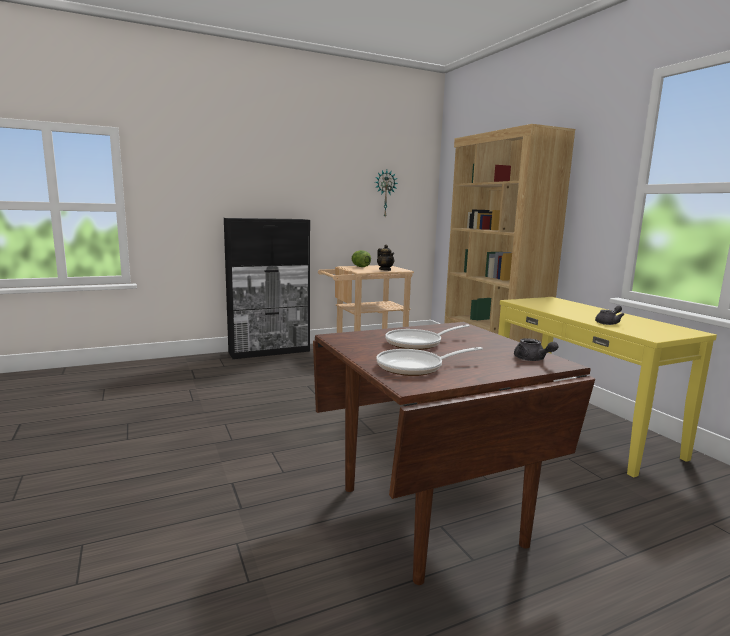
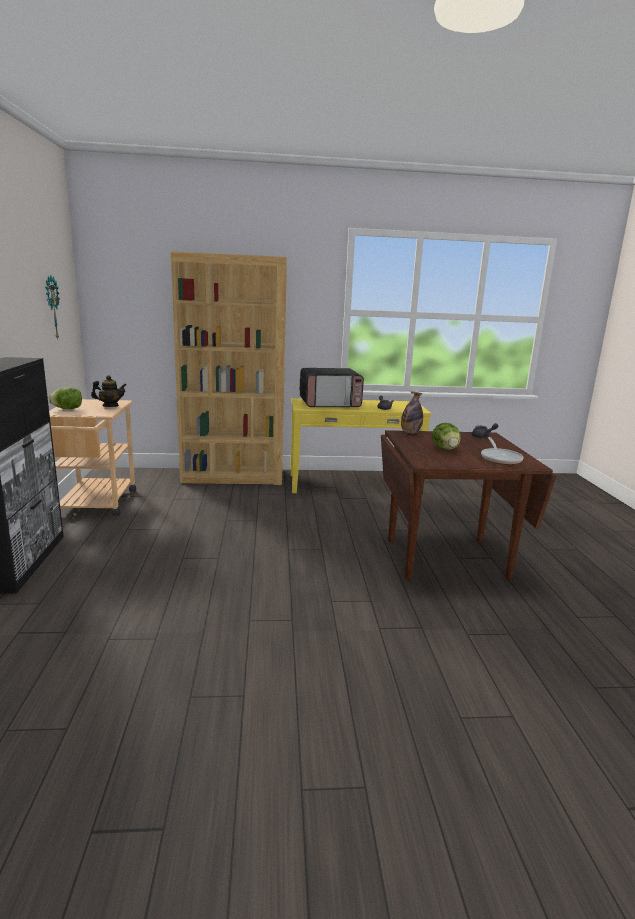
camera: 70 degrees left, 5 degrees up
frying pan [385,324,470,350] -> lettuce [432,423,461,450]
none -> microwave [300,368,364,407]
none -> bottle [401,391,423,433]

